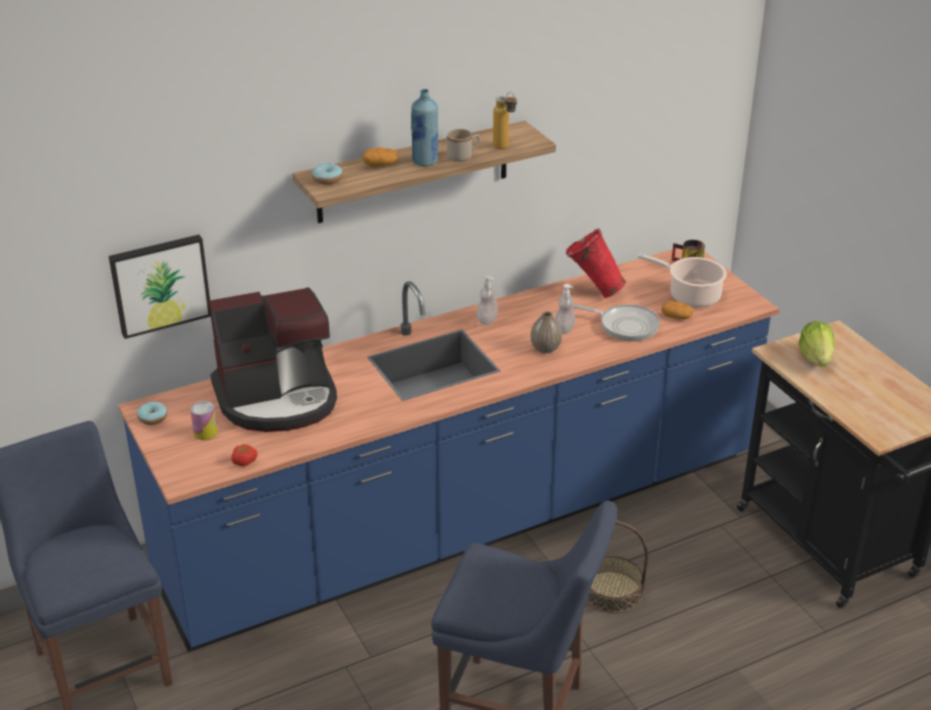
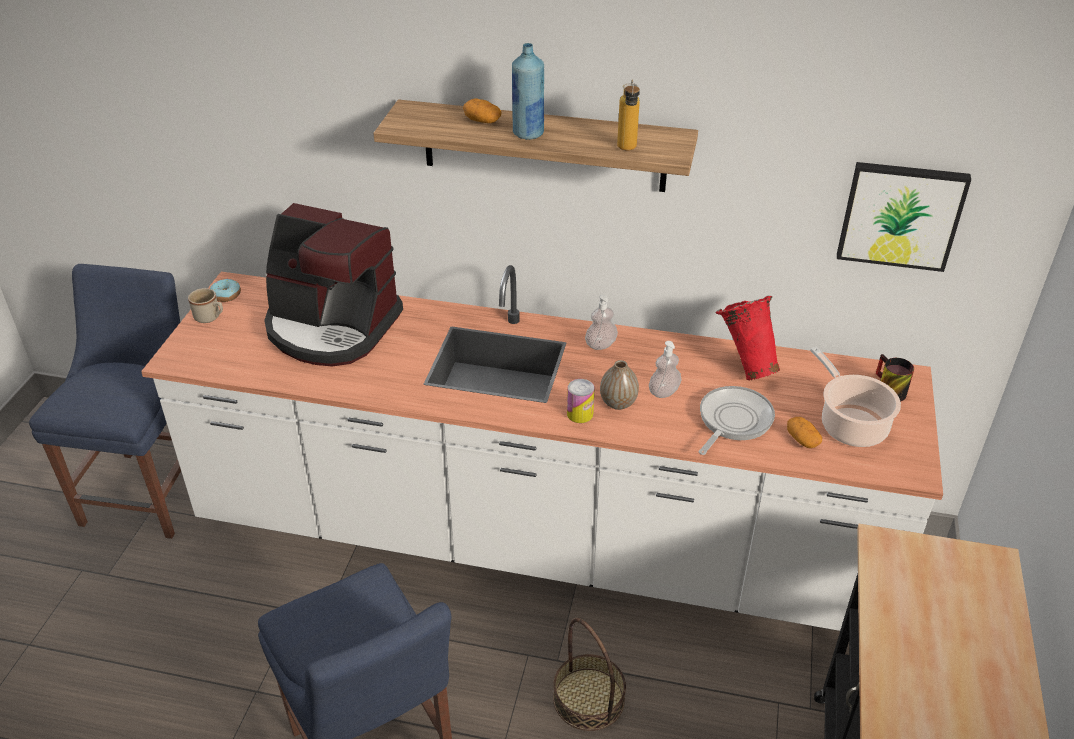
camera: 40 degrees right, 5 degrees up
picture [109,235,211,339] -> picture moved to [837,162,971,272]
blue counter [118,248,780,652] -> white counter [141,265,943,631]
can [190,401,218,440] -> can moved to [567,379,595,423]
tomato [231,444,257,466] -> none
donut [312,163,343,185] -> none
beige mug [447,129,480,162] -> beige mug moved to [188,288,223,323]
frying pan [573,304,660,341] -> frying pan turned 120 degrees counterclockwise [699,386,775,455]
lettuce [798,321,834,367] -> none

